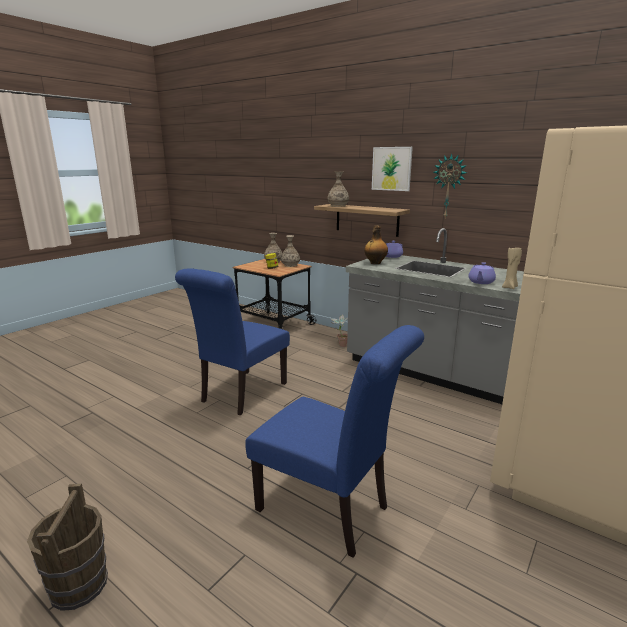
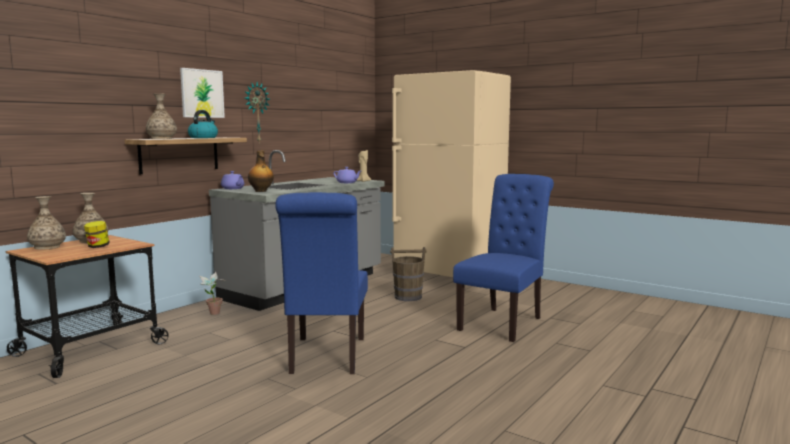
camera: 90 degrees left, 10 degrees down
brown bucket [27,484,108,611] -> brown bucket moved to [390,247,426,301]
blue chair [175,268,290,415] -> blue chair turned 60 degrees clockwise [275,192,368,374]
none -> kettle [188,110,218,138]

